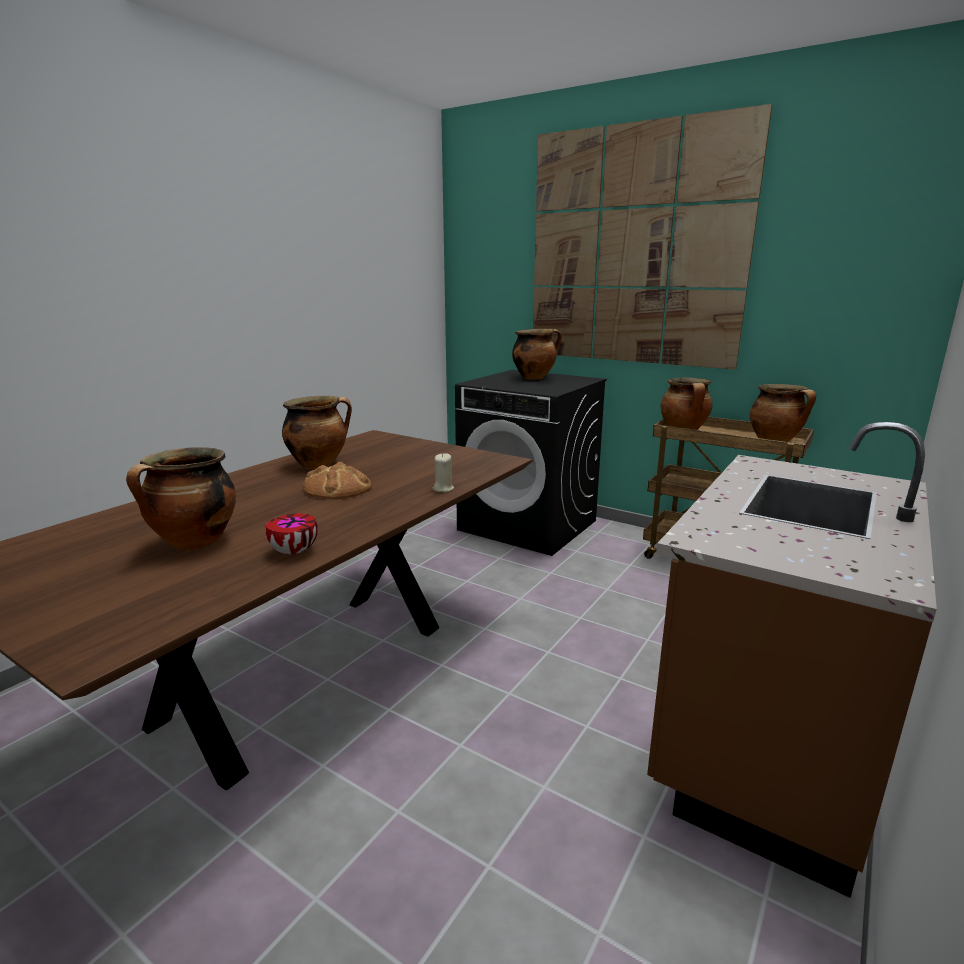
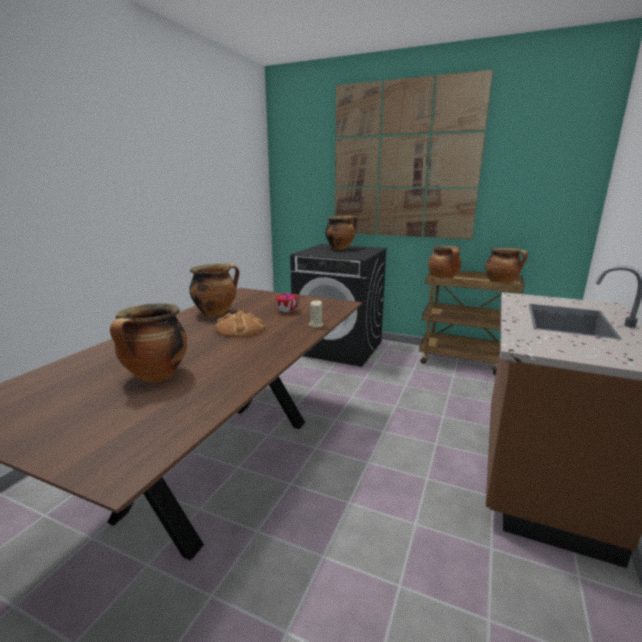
camera: 10 degrees left, 0 degrees up
bowl [265,513,318,554] -> bowl moved to [275,294,300,312]

